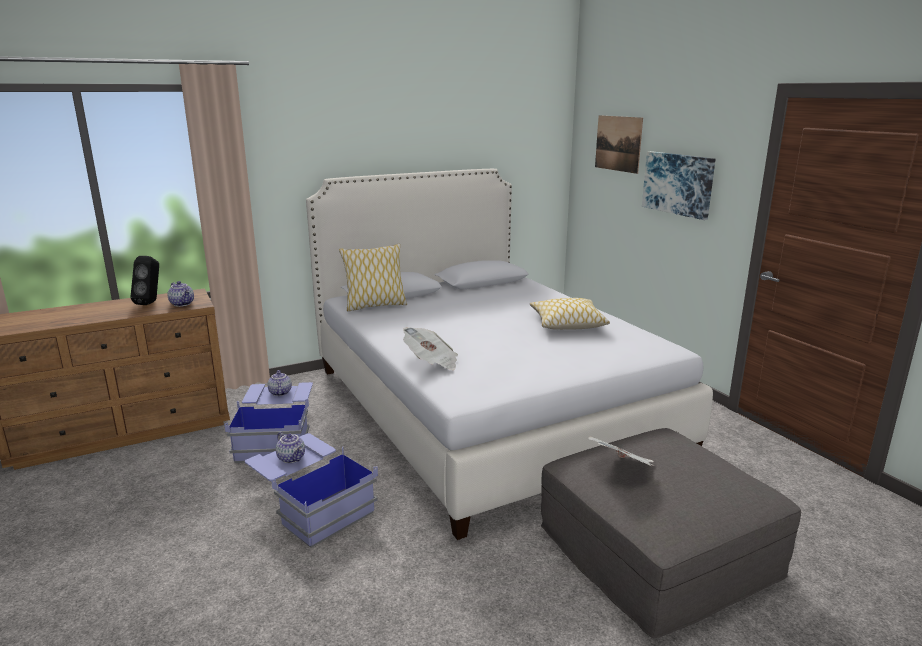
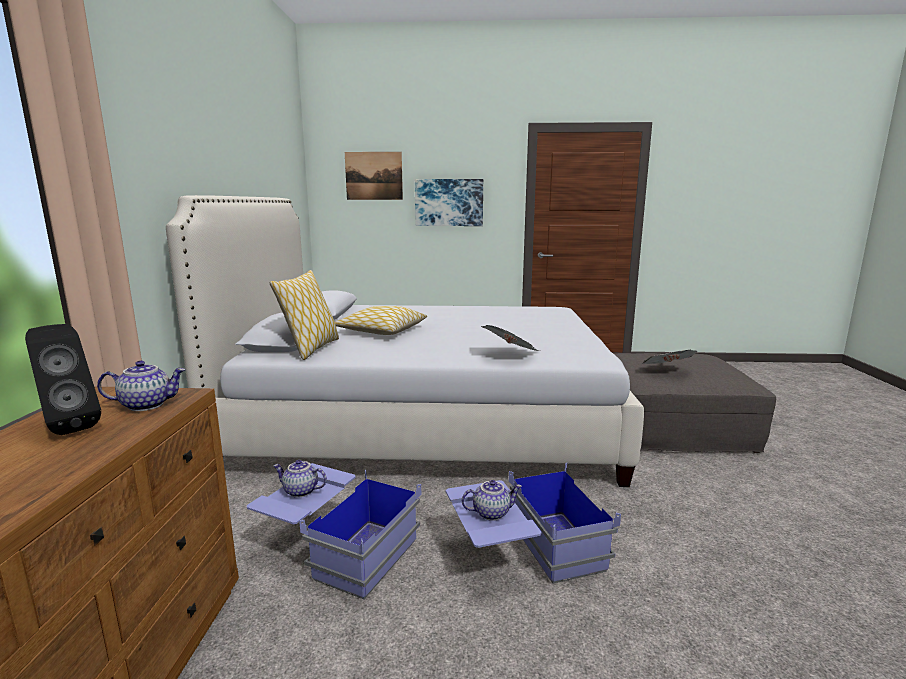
camera: 60 degrees left, 5 degrees down
pillow [530,298,610,330] -> pillow moved to [335,306,427,335]

